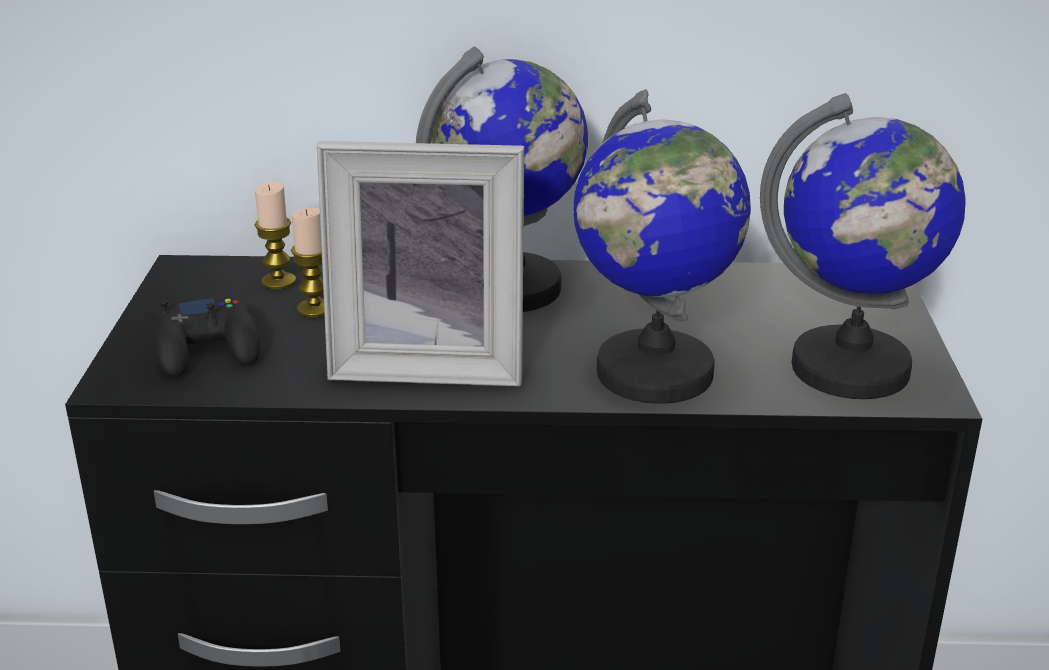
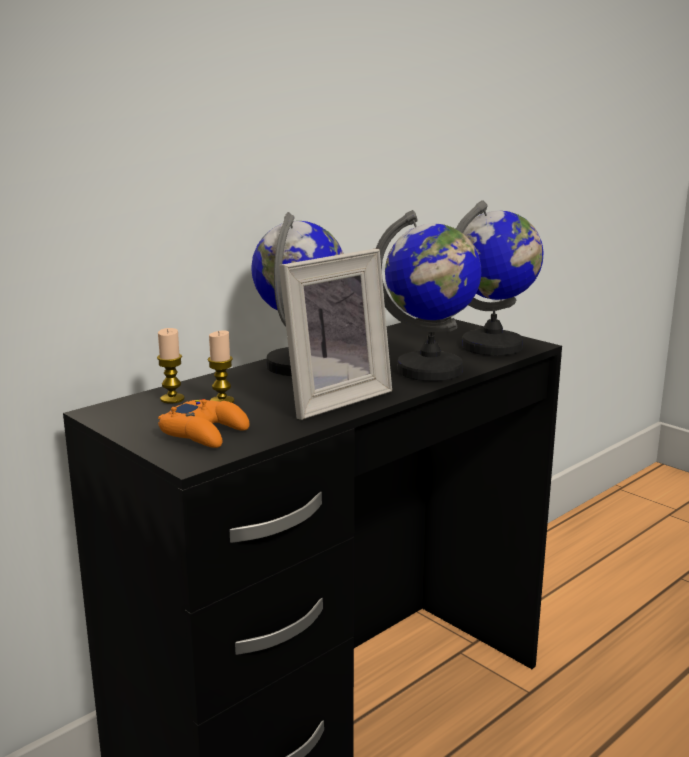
camera: 45 degrees left, 10 degrees down
black game controller [153,296,260,377] -> orange game controller [158,399,250,448]

